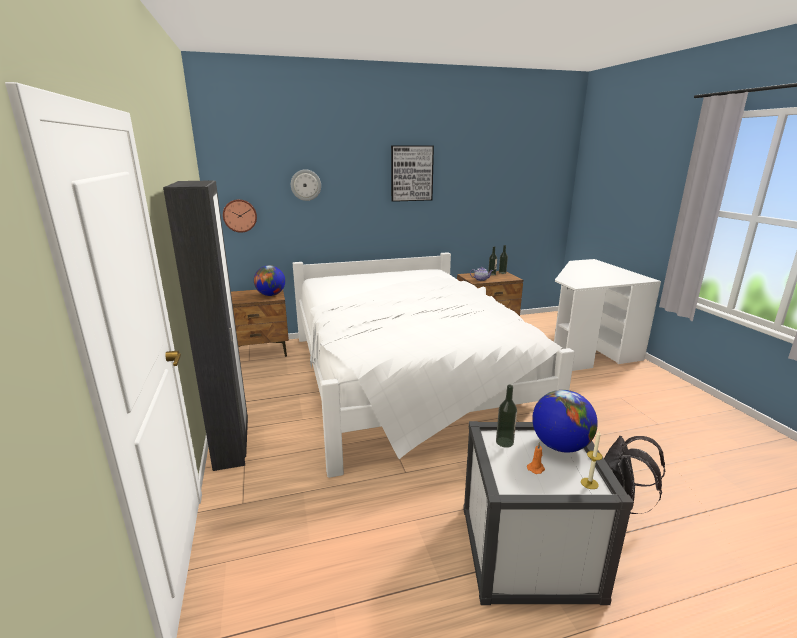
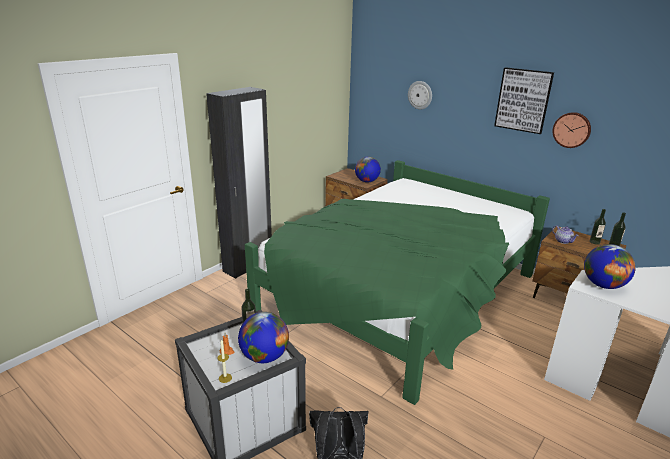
camera: 55 degrees right, 5 degrees up
wall clock [223,199,257,233] -> wall clock moved to [552,112,591,148]
white bed [293,252,575,478] -> green bed [245,160,550,405]
none -> globe [584,244,636,289]

